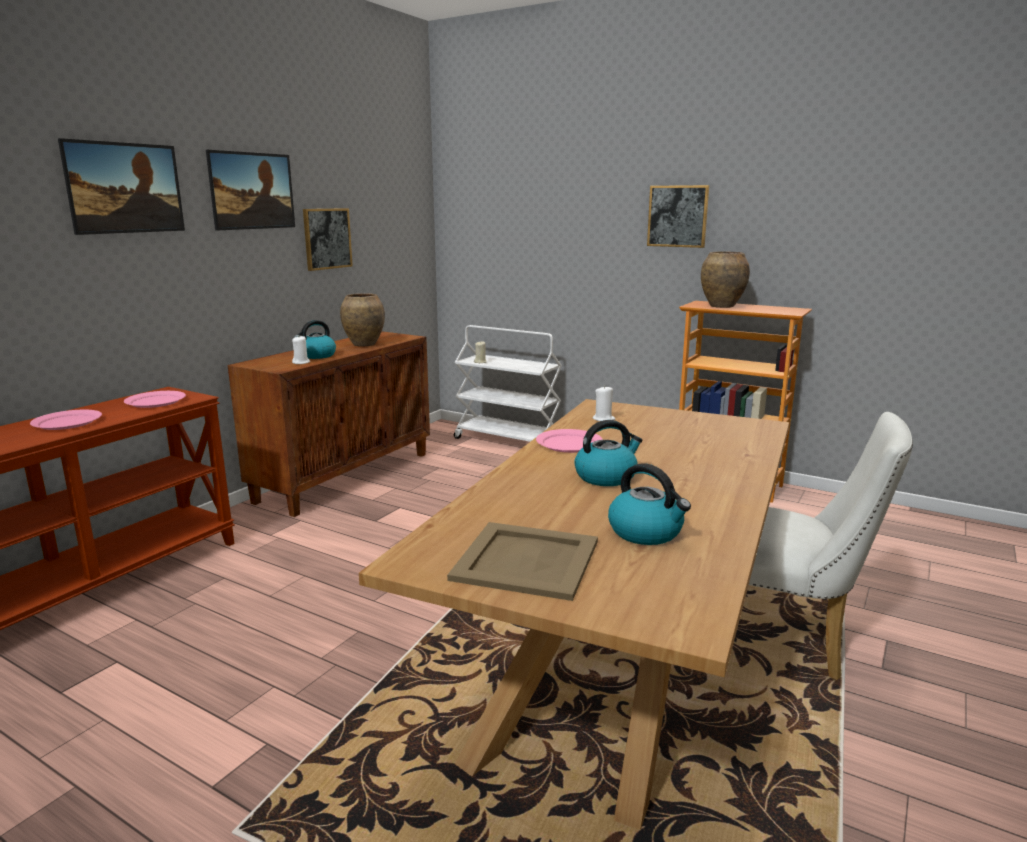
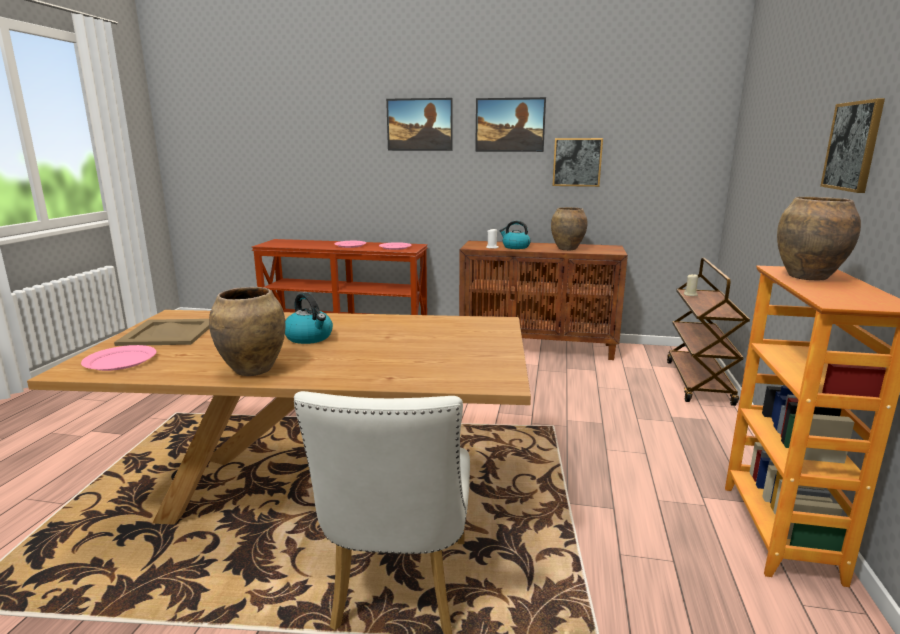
camera: 70 degrees right, 0 degrees up
white cart [454,325,562,442] -> brown cart [667,258,750,406]
pink plate [536,429,603,453] -> pink plate moved to [81,345,156,371]
white candle [593,386,615,421] -> none
kettle [608,463,691,545] -> none
none -> brown vase [209,287,285,376]

